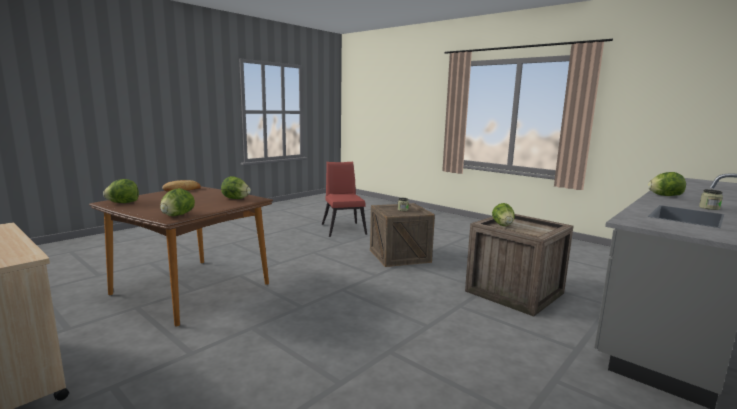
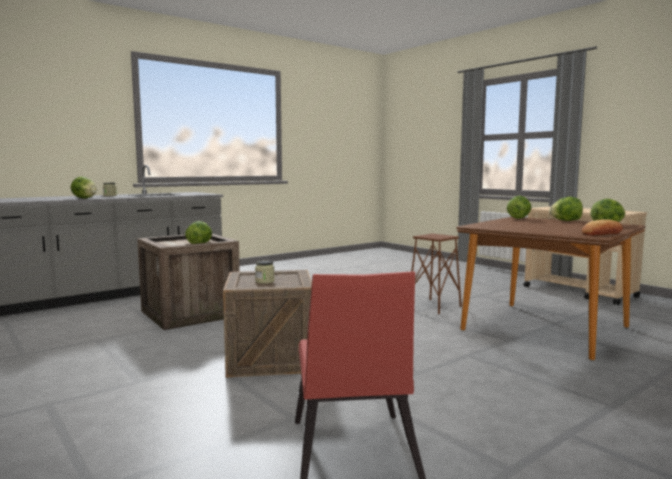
camera: 170 degrees left, 5 degrees down
lettuce [221,176,251,199] -> lettuce moved to [549,197,583,221]
none -> brown stool [411,233,462,314]

